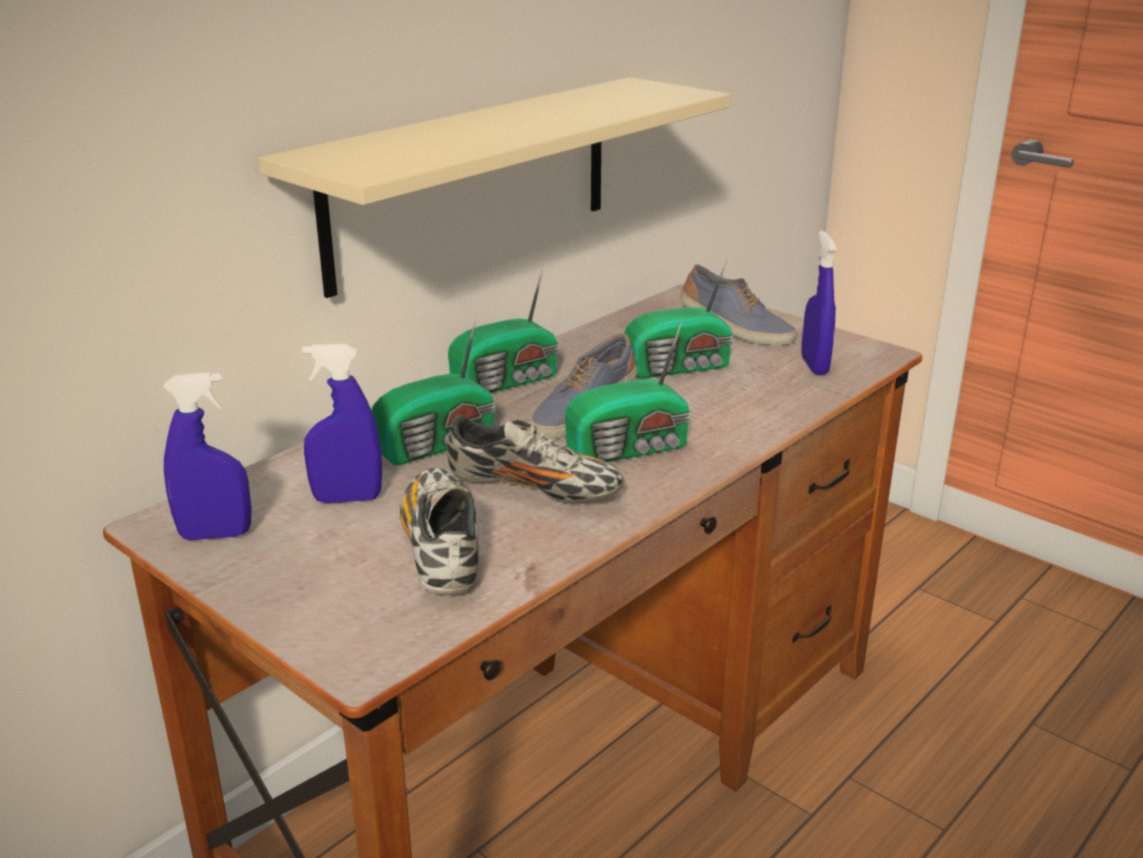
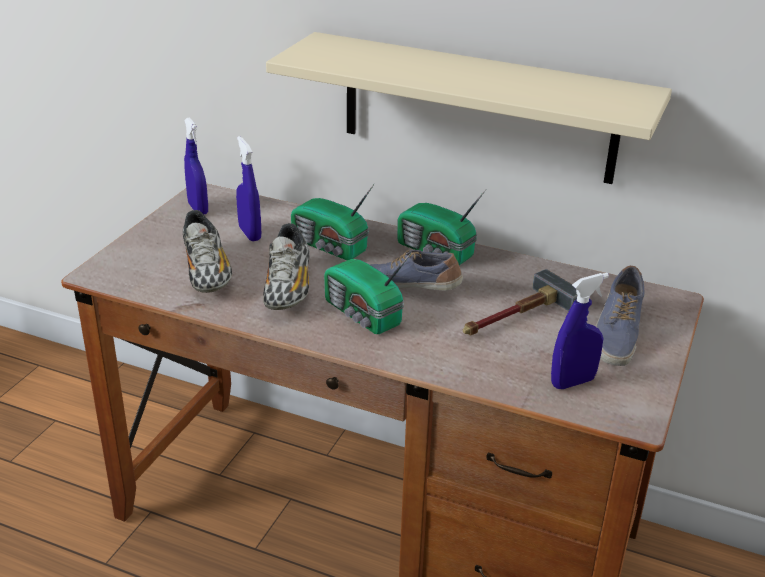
camera: 70 degrees right, 5 degrees up
shoe [400,468,479,595] -> shoe turned 105 degrees clockwise [183,210,232,293]
radio [624,258,733,379] -> hammer [463,269,577,336]

